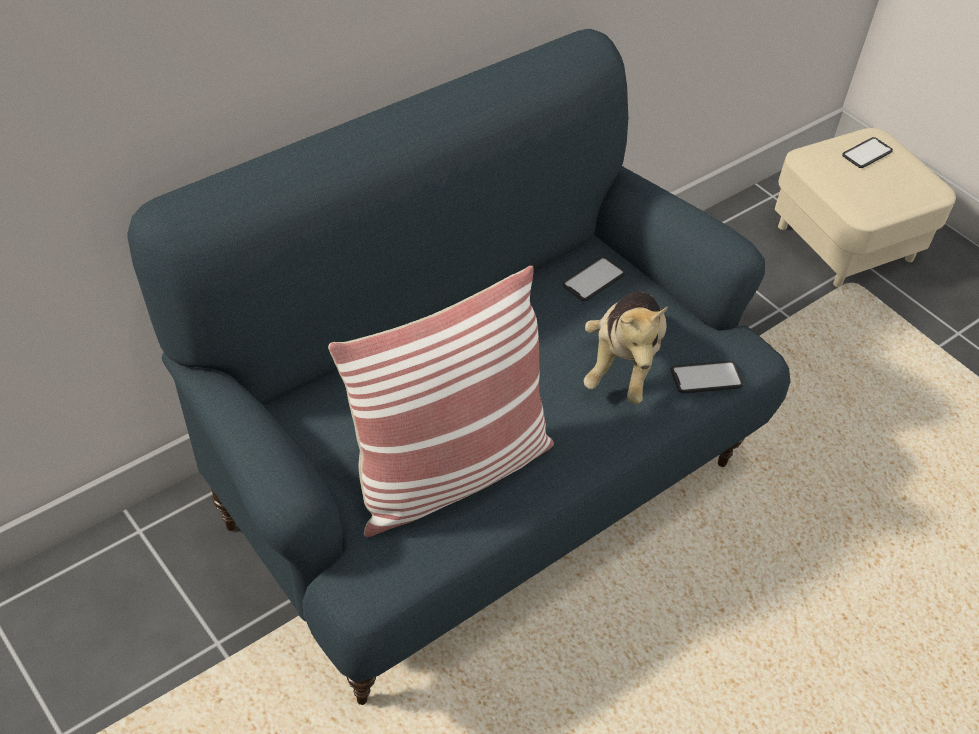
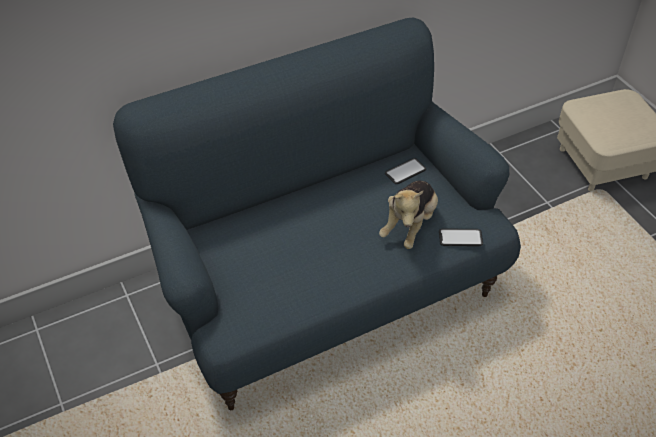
camera: 15 degrees right, 0 degrees up
pillow [328,265,554,537] -> none
phone [842,137,893,168] -> none

